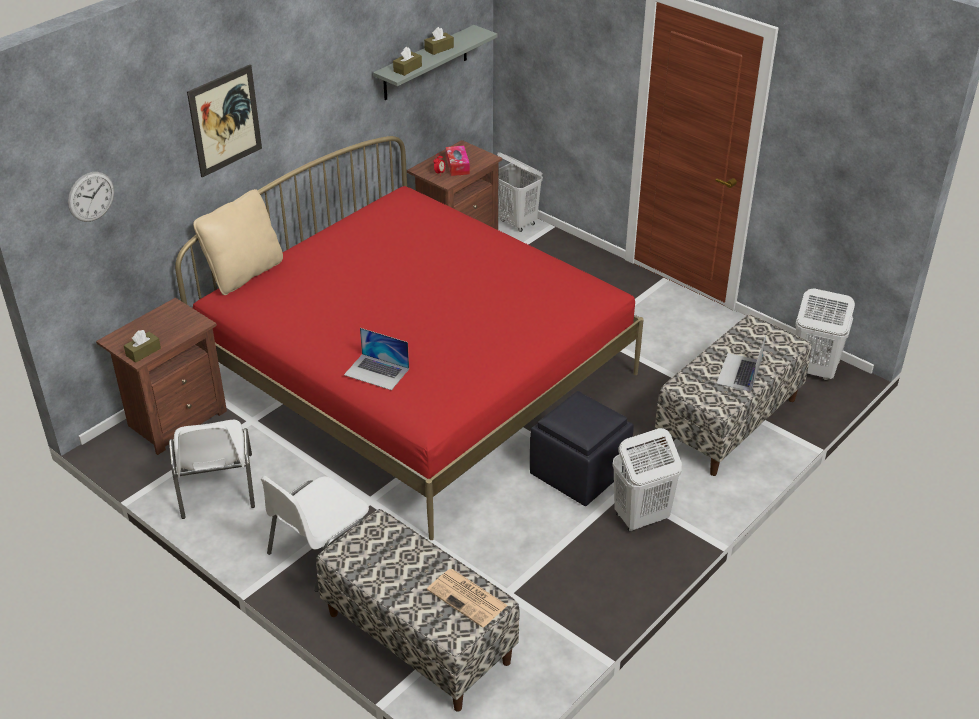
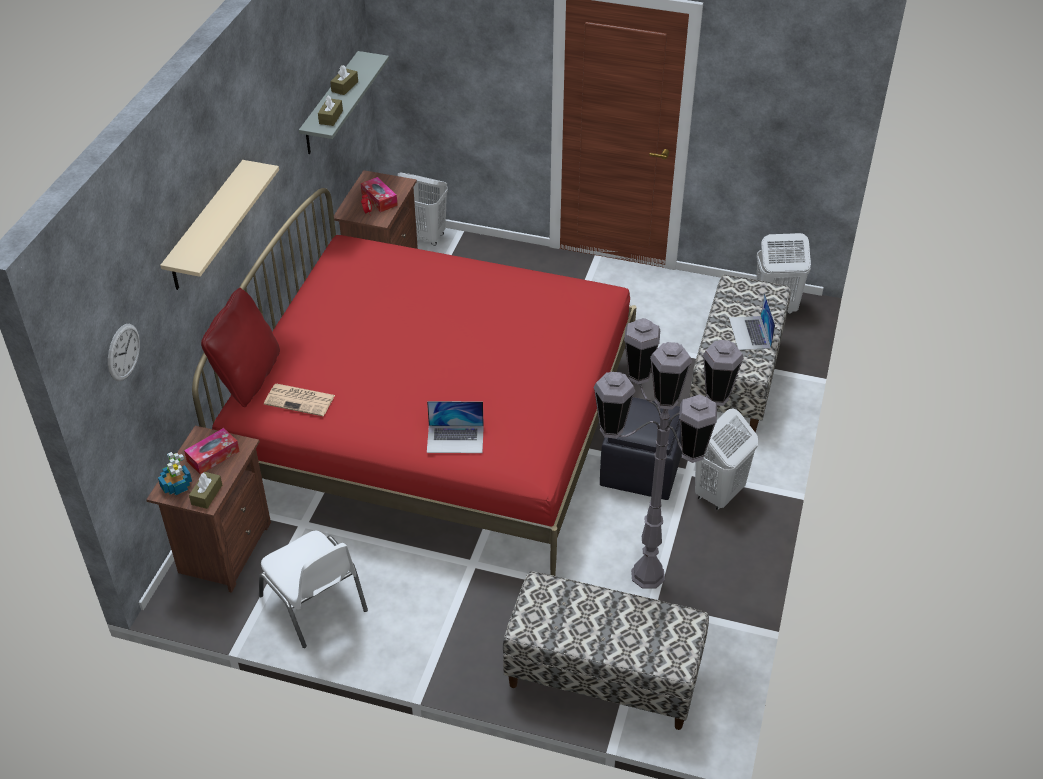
camera: 25 degrees left, 5 degrees up
picture [187,64,262,177] -> beige shelf [160,160,279,290]
beige pillow [193,189,283,295] -> red pillow [201,288,280,407]
white chair [261,476,369,592] -> none
newspaper [427,569,508,628] -> newspaper moved to [264,384,335,416]
none -> potted plant [158,452,192,495]
none -> tissue box [184,428,240,475]
none -> grey floor lamp [593,318,744,589]

